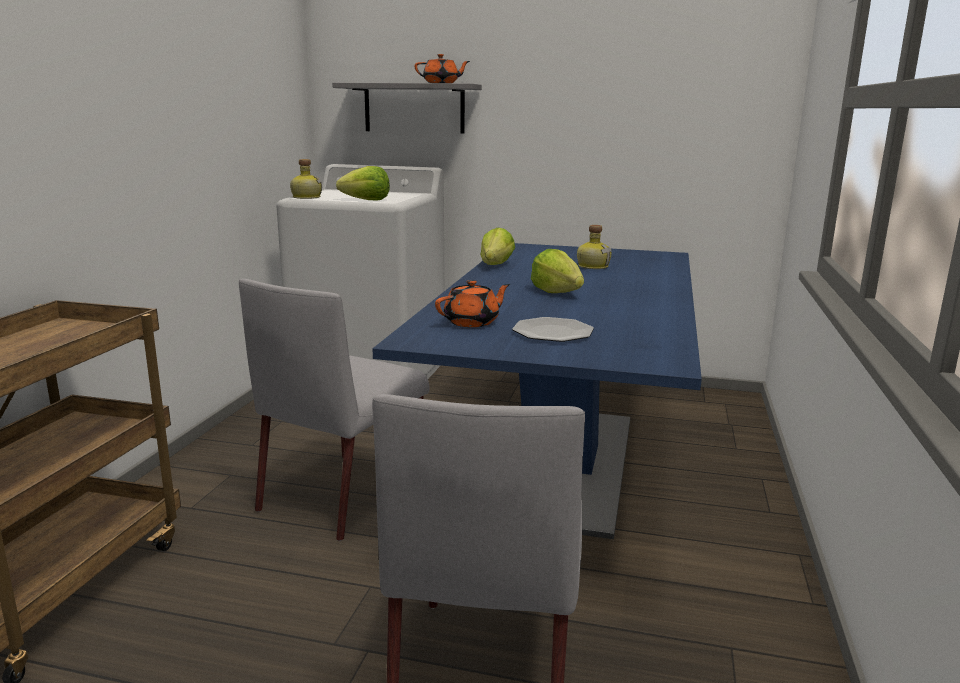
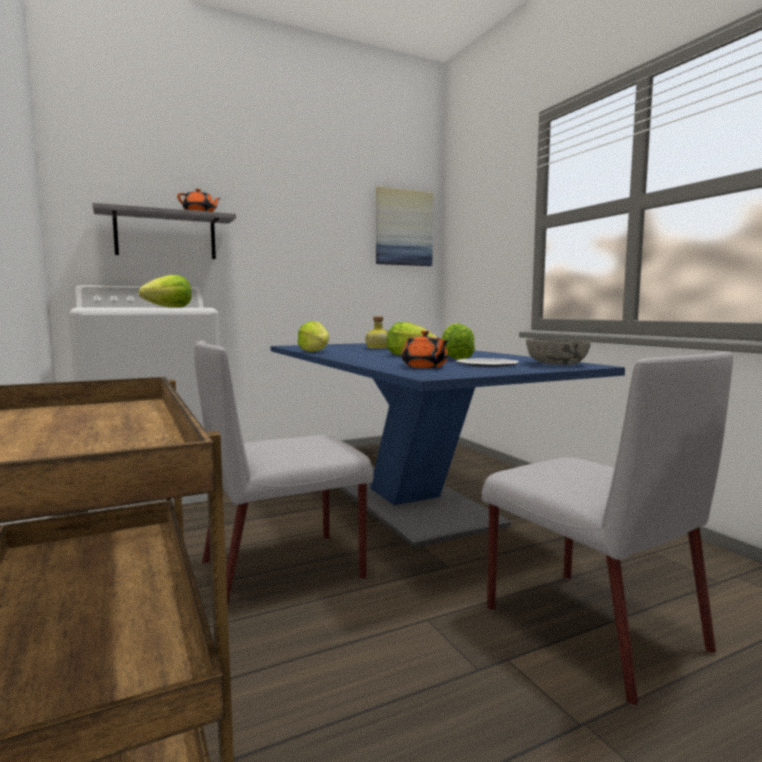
camera: 40 degrees left, 10 degrees down
grey chair [239,279,430,541] -> grey chair turned 75 degrees clockwise [194,341,374,606]
bottle [290,159,322,199] -> none
orange teapot [435,280,510,327] -> orange teapot turned 135 degrees clockwise [402,331,449,368]
none -> picture [376,186,433,266]
none -> lettuce [442,323,475,360]
none -> grey bowl [526,338,591,365]

